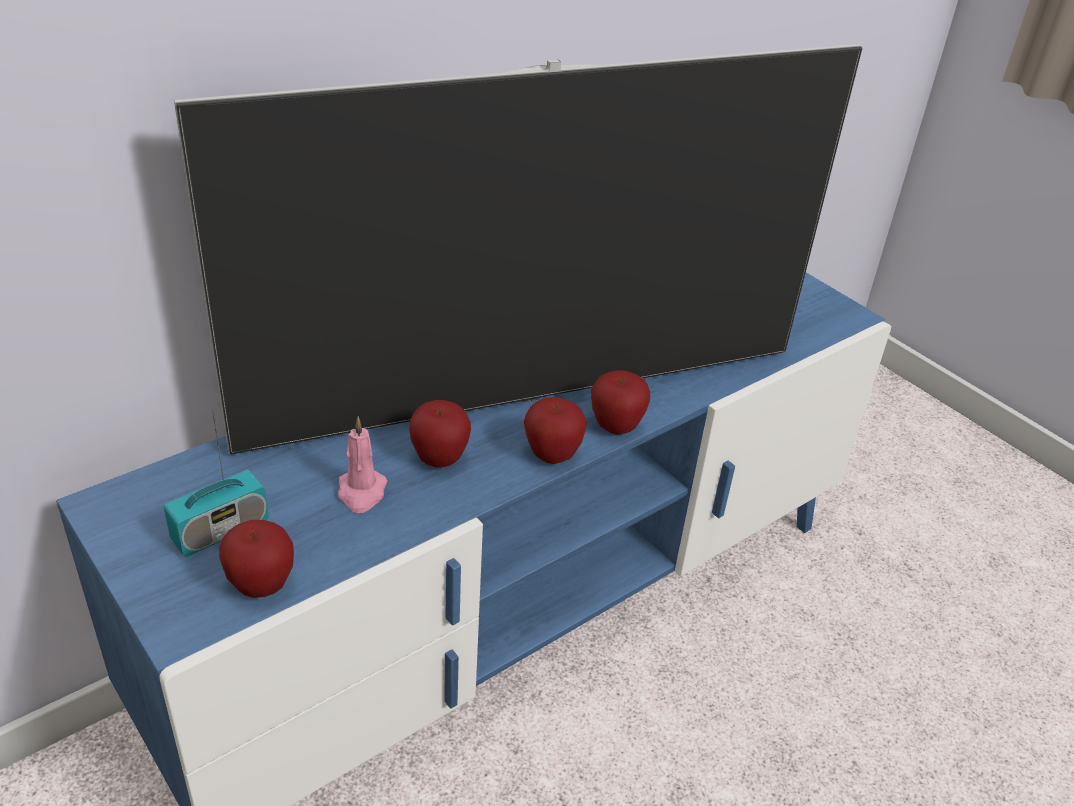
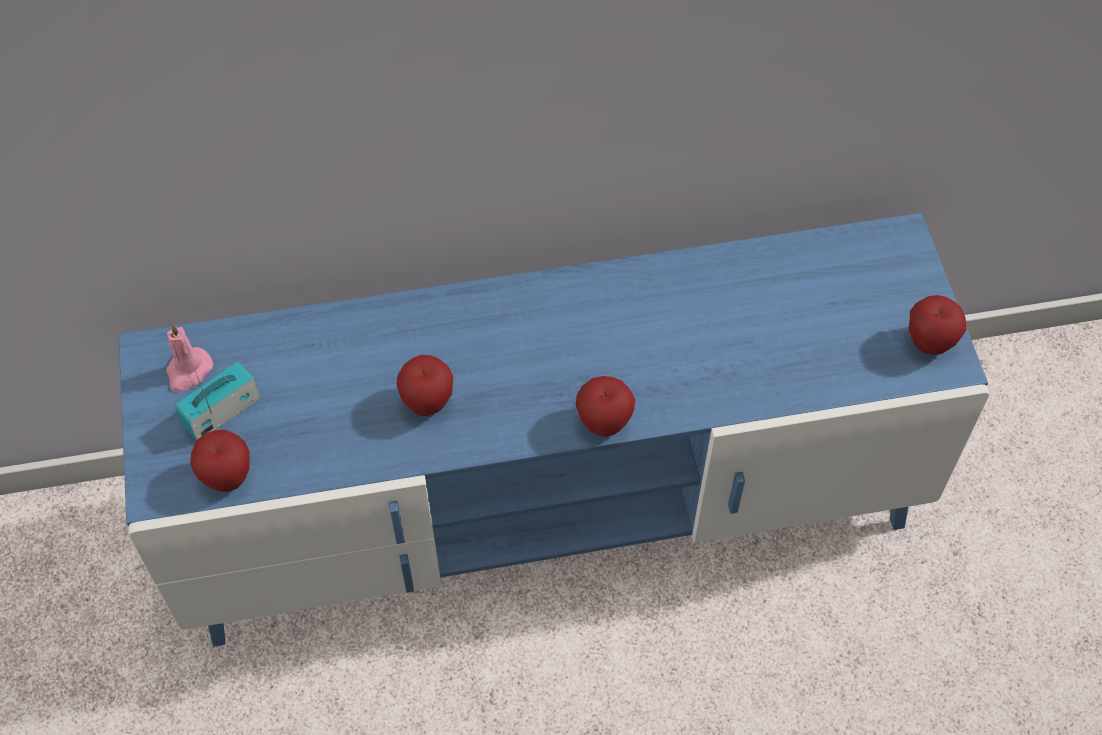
camera: 30 degrees right, 20 degrees up
radio [164,409,269,557] -> radio turned 150 degrees clockwise [175,362,260,441]
television [174,44,863,455] -> none
pink candle [338,417,388,513] -> pink candle moved to [166,323,213,392]
apple [524,397,587,464] -> apple moved to [909,295,966,355]

